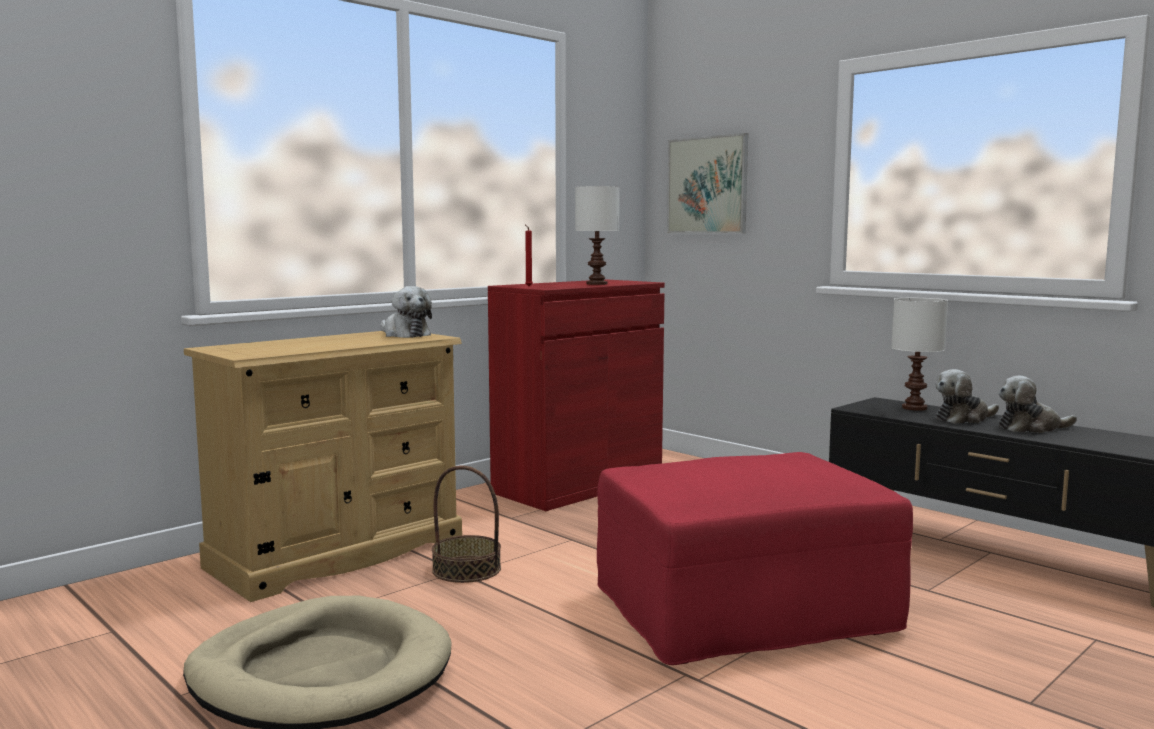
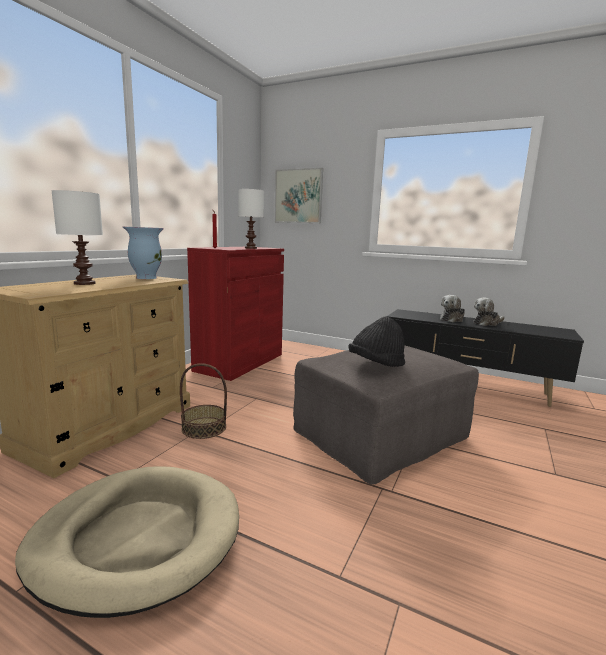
camera: 20 degrees left, 5 degrees up
plush toy [381,286,432,338] -> vase [123,227,164,279]
red ottoman [597,452,913,665] -> grey ottoman [293,345,479,485]
white table lamp [891,298,948,411] -> white table lamp moved to [52,190,103,285]
none -> black hat [349,316,405,367]

